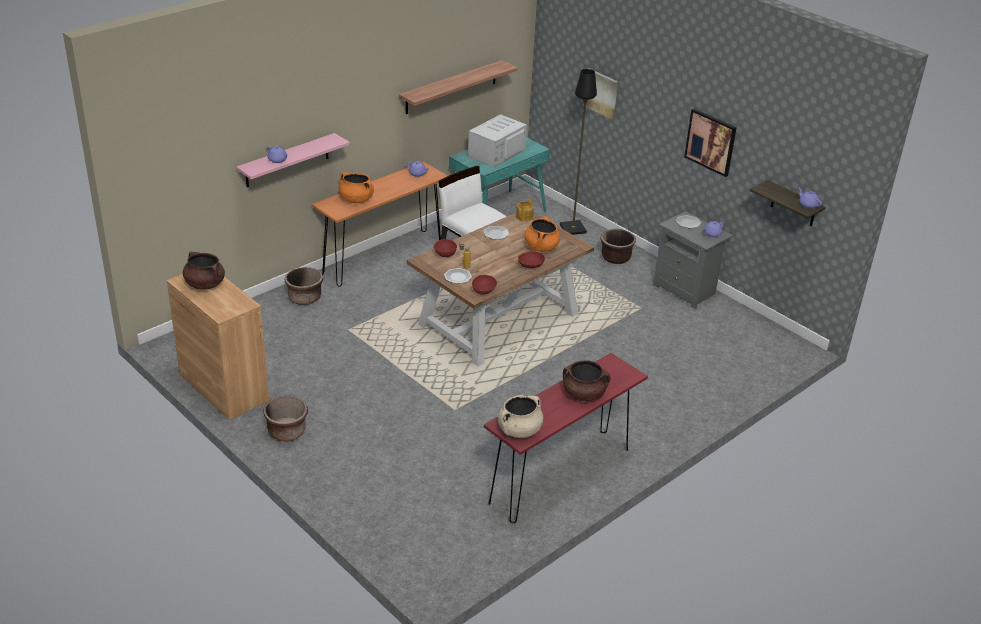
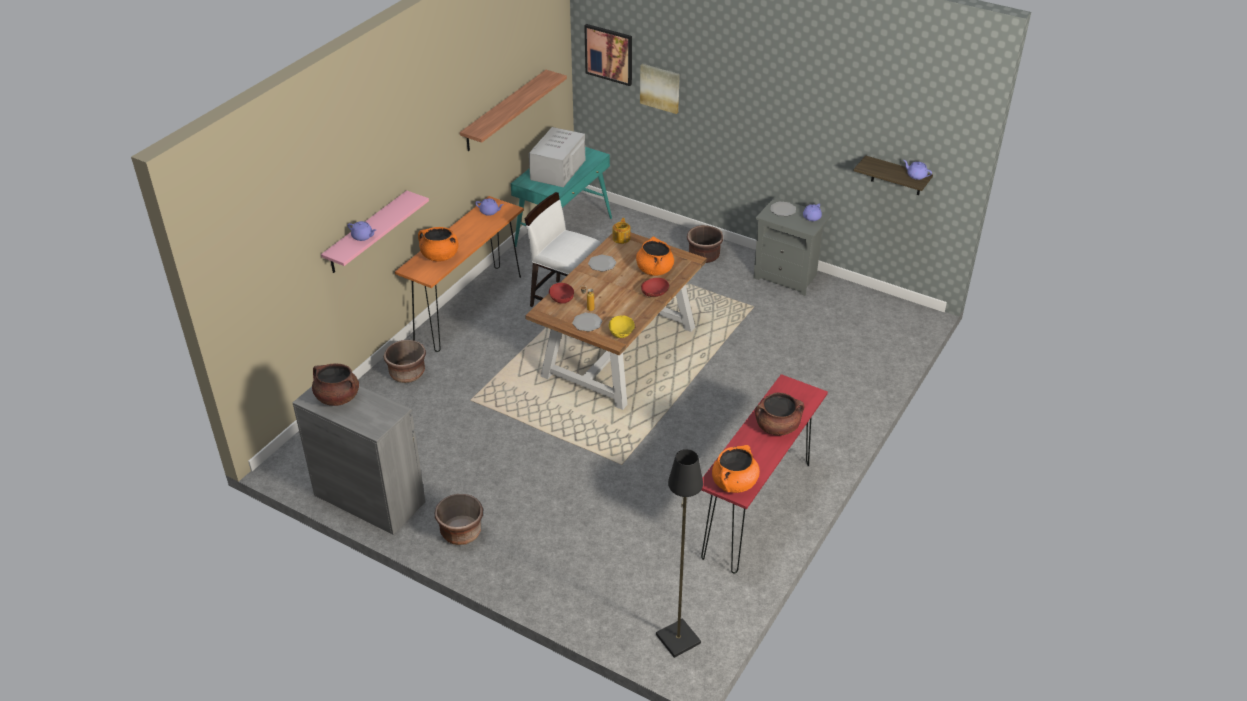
camera: 15 degrees left, 5 degrees up
brown cabinet [167,274,269,420] -> grey cabinet [293,386,426,535]
red bowl [472,275,497,295] -> yellow bowl [609,316,635,338]
beige cooking pot [498,395,543,438] -> orange cooking pot [712,445,760,493]
black floor lamp [560,69,597,235] -> black floor lamp moved to [656,449,703,658]
picture [684,109,737,177] -> picture moved to [584,24,632,86]

